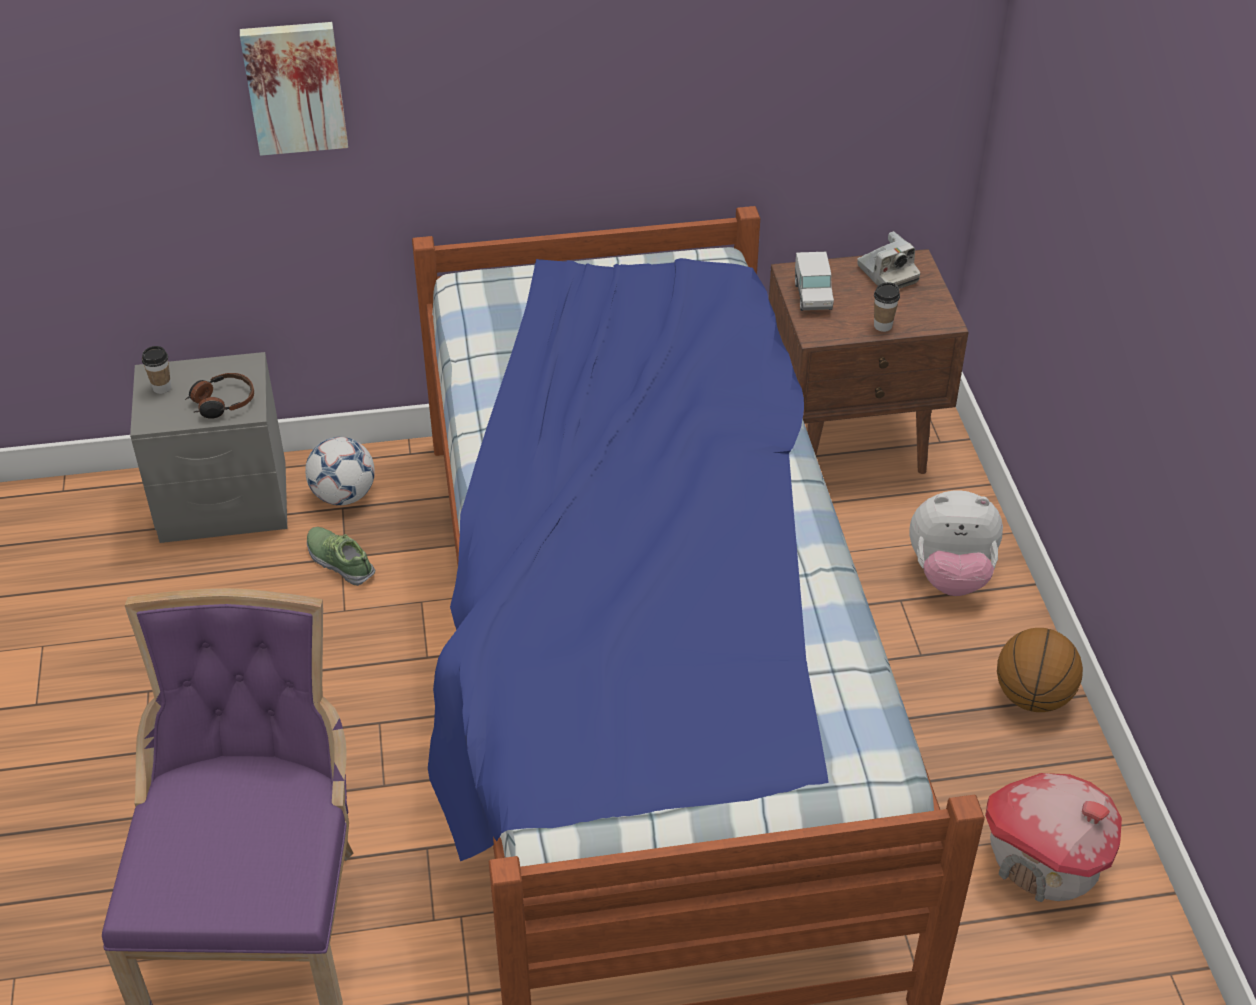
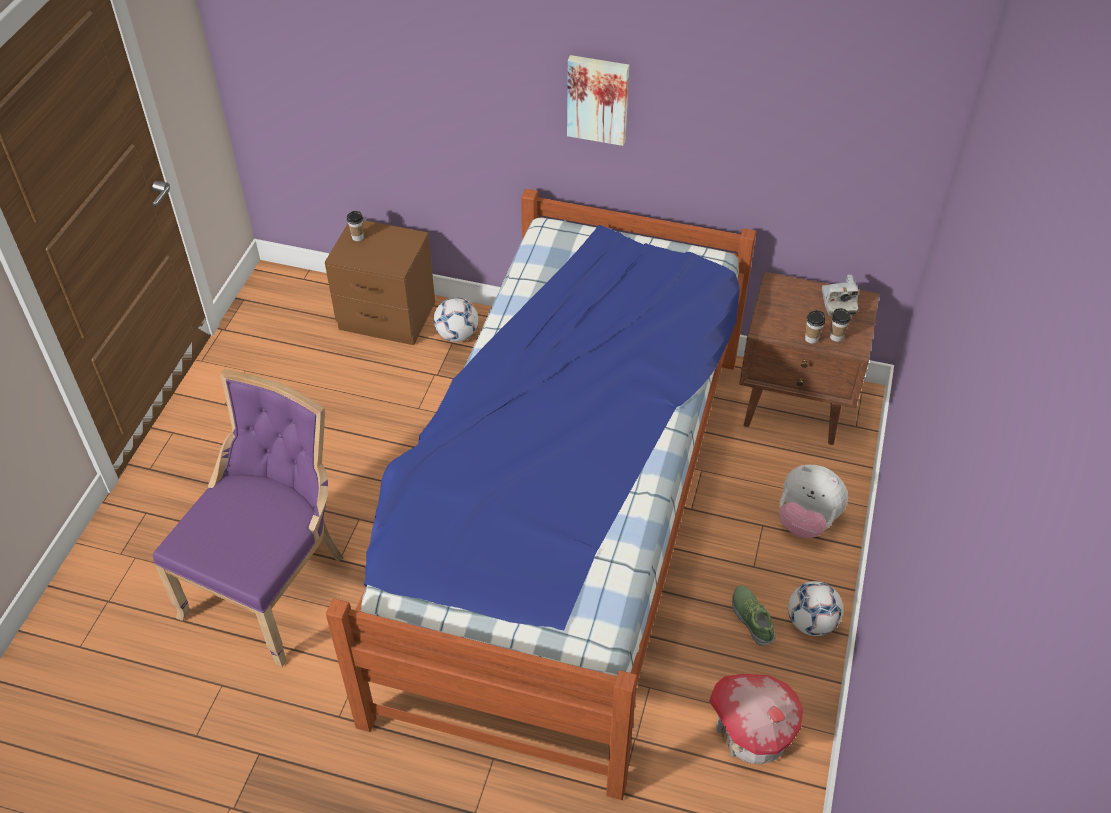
camera: 25 degrees right, 5 degrees up
grey nightstand [130,352,287,543] -> brown nightstand [325,220,435,345]
headphones [185,373,254,419] -> none
picture [240,22,348,156] -> picture moved to [567,55,629,146]
shoe [307,527,375,586] -> shoe moved to [732,585,776,646]
toy truck [795,252,834,311] -> none
basketball [997,628,1083,712] -> football [788,581,843,636]
none -> cup [830,308,851,342]

